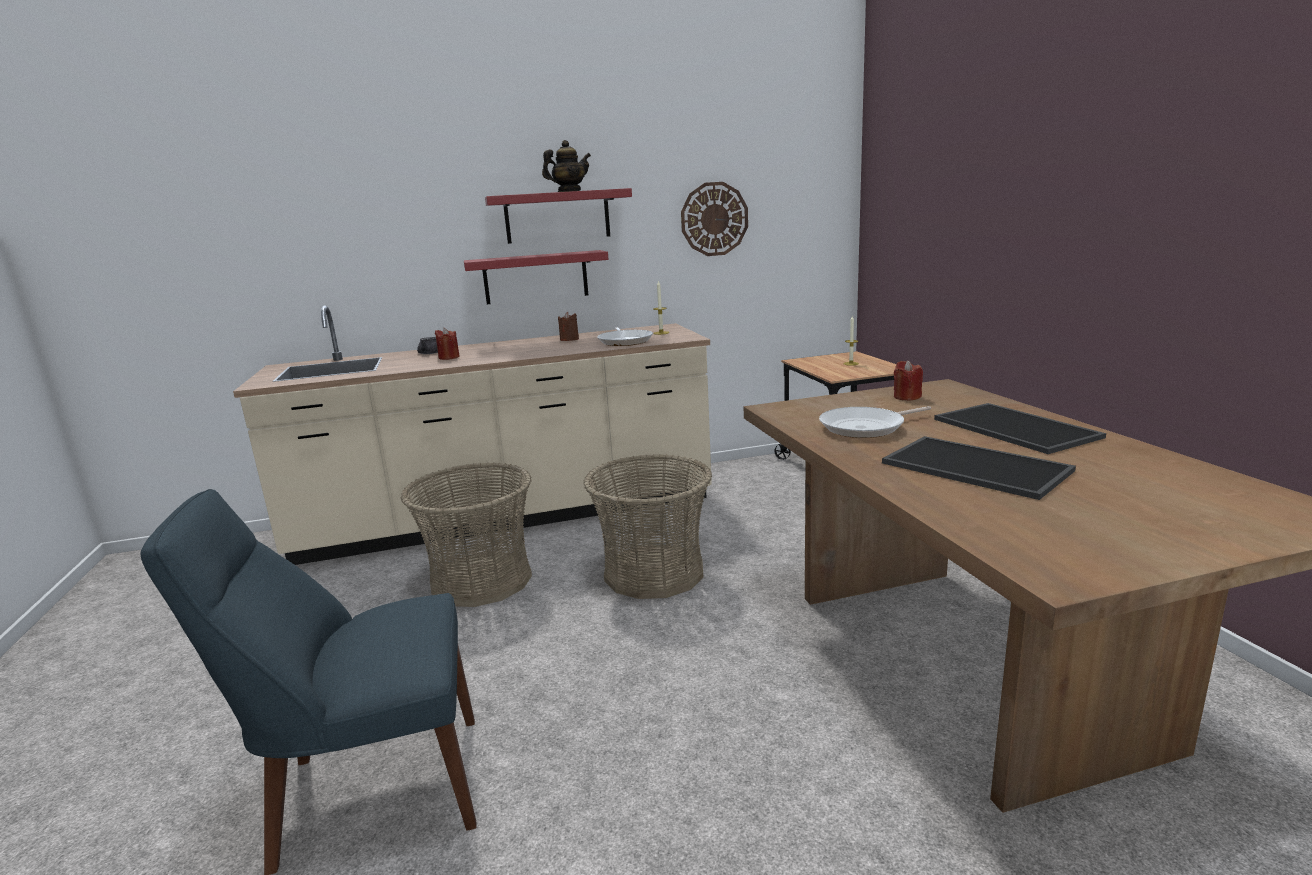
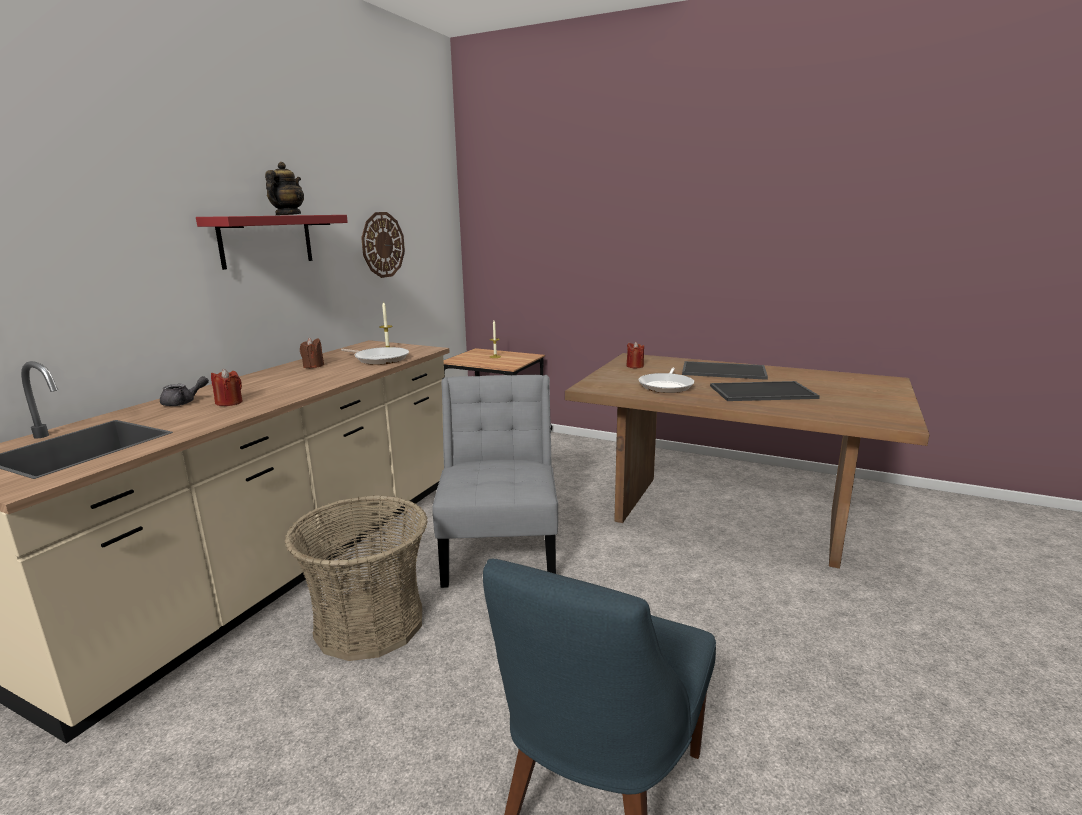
camera: 50 degrees left, 0 degrees up
red shelf [464,250,609,304] -> none
basket [583,454,712,599] -> grey chair [432,375,558,588]

